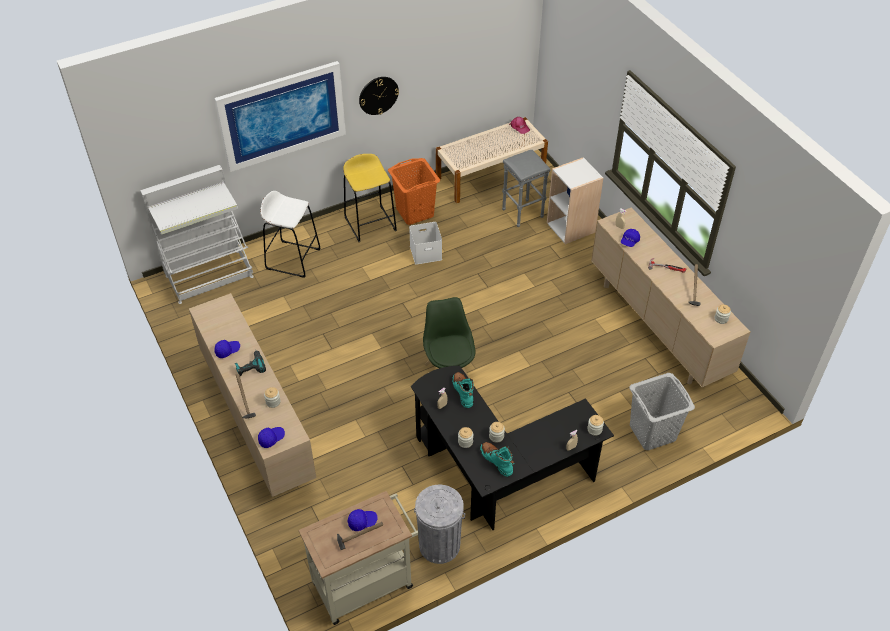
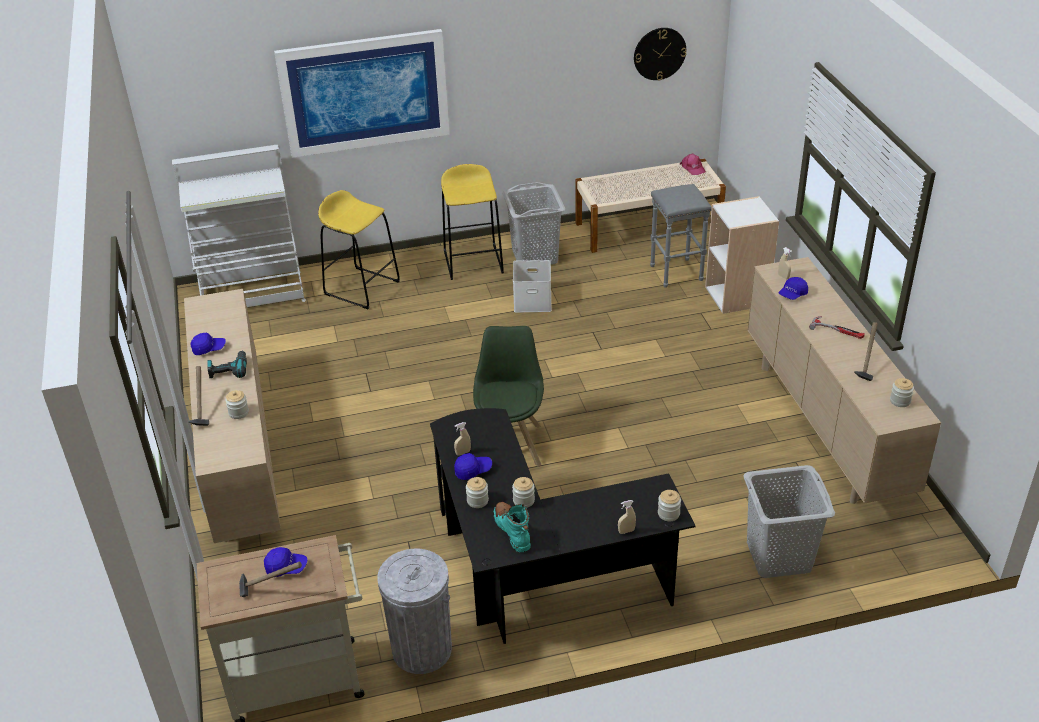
camera: 15 degrees right, 10 degrees down
blue cap [258,427,285,448] -> blue cap moved to [454,453,492,480]
white stool [260,191,321,278] -> yellow stool [318,190,400,309]
wall clock [359,77,399,115] -> wall clock moved to [634,28,686,80]
orange laundry basket [388,158,440,225] -> grey laundry basket [502,182,565,265]
turquoise boot [452,372,474,408] -> none

